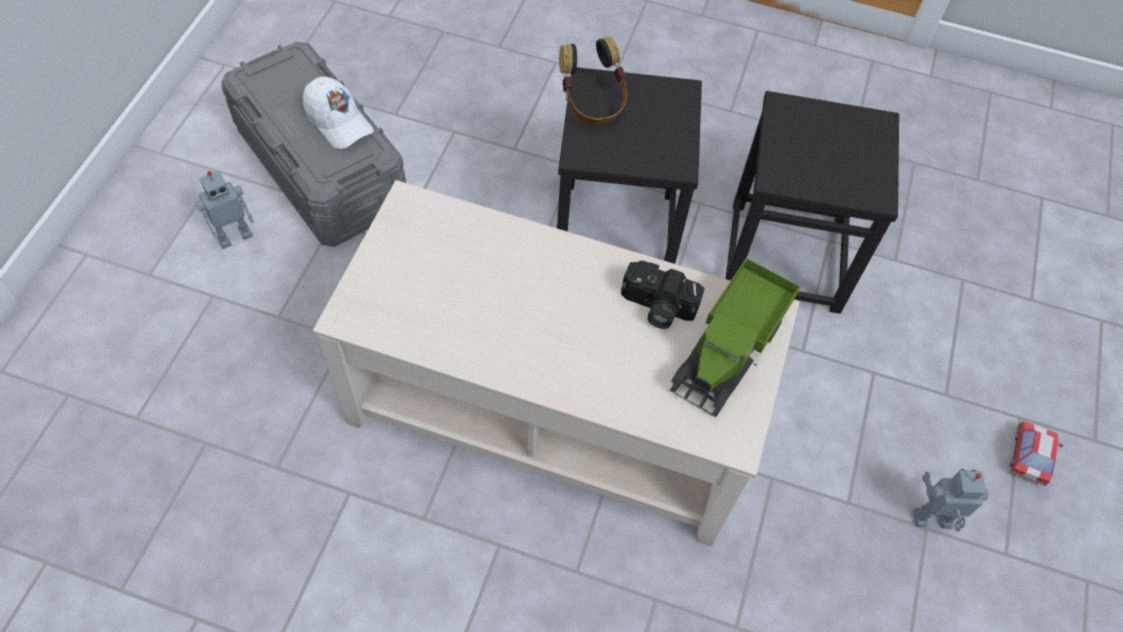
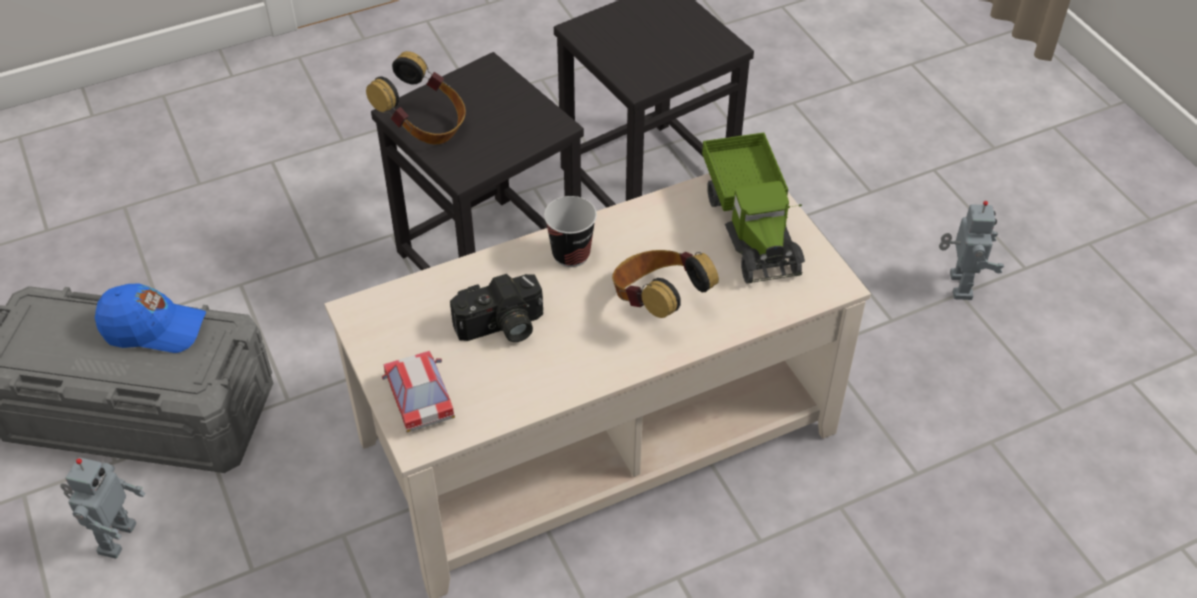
camera: 40 degrees left, 10 degrees down
white cap [303,77,374,149] -> blue cap [95,283,206,353]
camera [621,260,705,329] -> camera moved to [450,274,543,342]
toy robot [913,469,989,532] -> toy robot turned 135 degrees clockwise [939,201,1004,300]
toy car [1010,421,1064,486] -> toy car moved to [382,351,455,433]
none -> cup [544,196,597,267]
none -> headphones [612,250,719,318]

